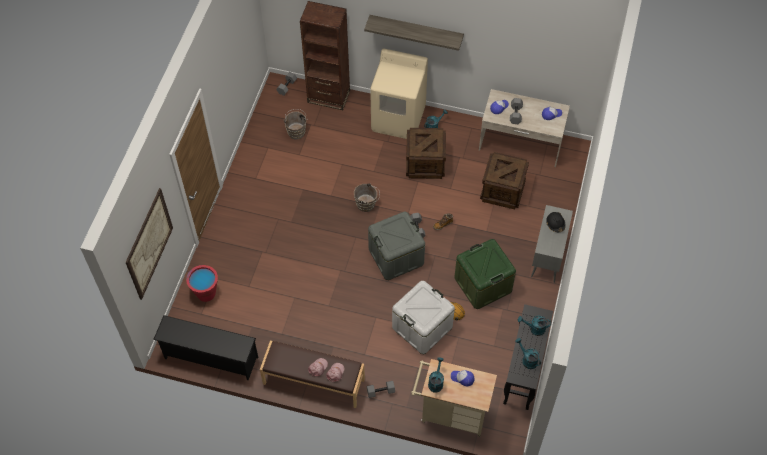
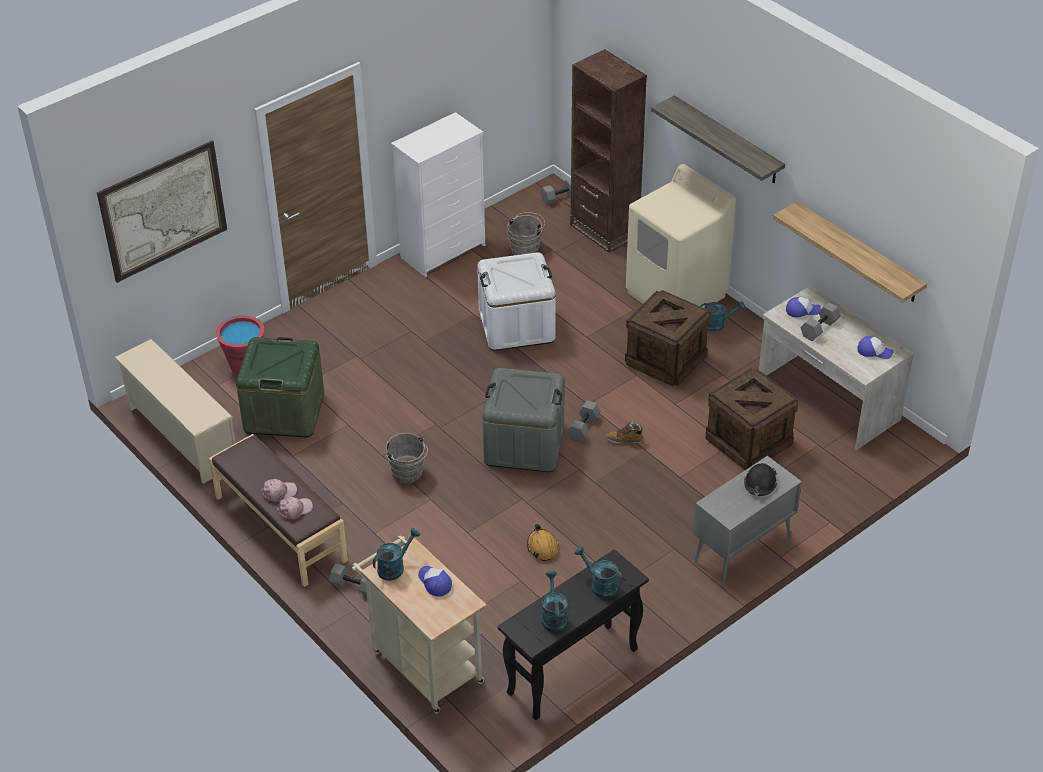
camera: 35 degrees right, 15 degrees down
black shoe rack [153,315,258,380] -> beige shoe rack [114,339,236,484]
brown bucket [354,183,380,212] -> brown bucket moved to [386,433,428,483]
white storage box [392,281,455,354] -> white storage box moved to [477,252,556,351]
green storage box [454,239,516,309] -> green storage box moved to [236,337,324,437]
none -> white dresser [391,112,485,277]
none -> shelf [773,201,927,303]

